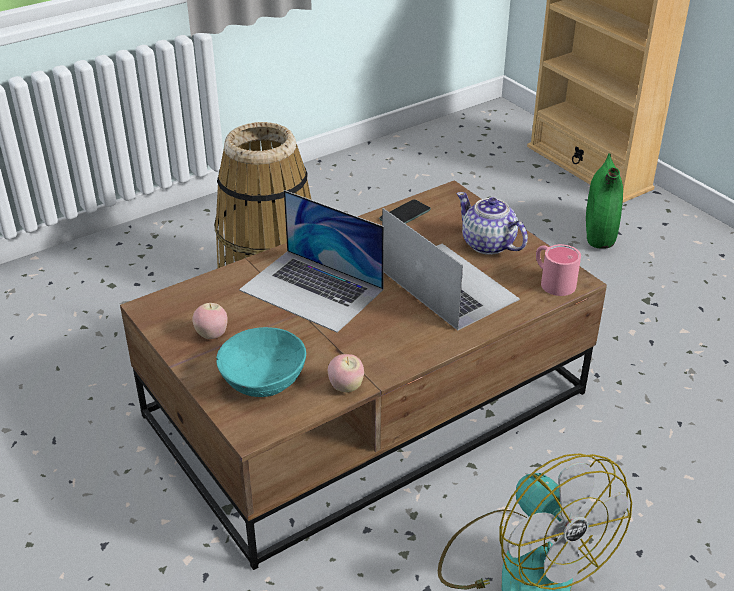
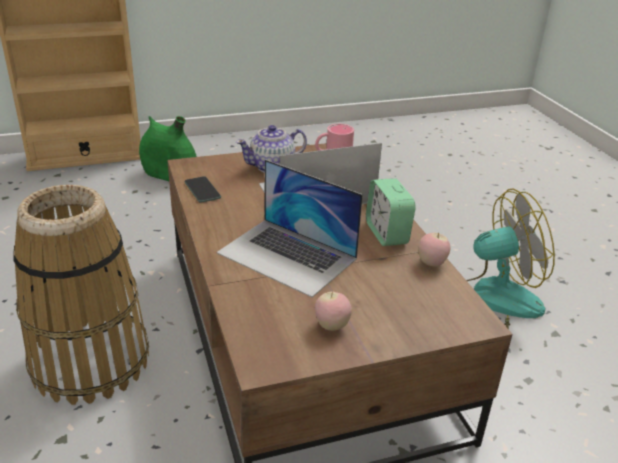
camera: 75 degrees left, 5 degrees down
turquoise bowl [216,327,306,397] -> none
laptop [239,190,384,333] -> laptop turned 75 degrees clockwise [216,159,363,297]
none -> alarm clock [366,178,416,246]

